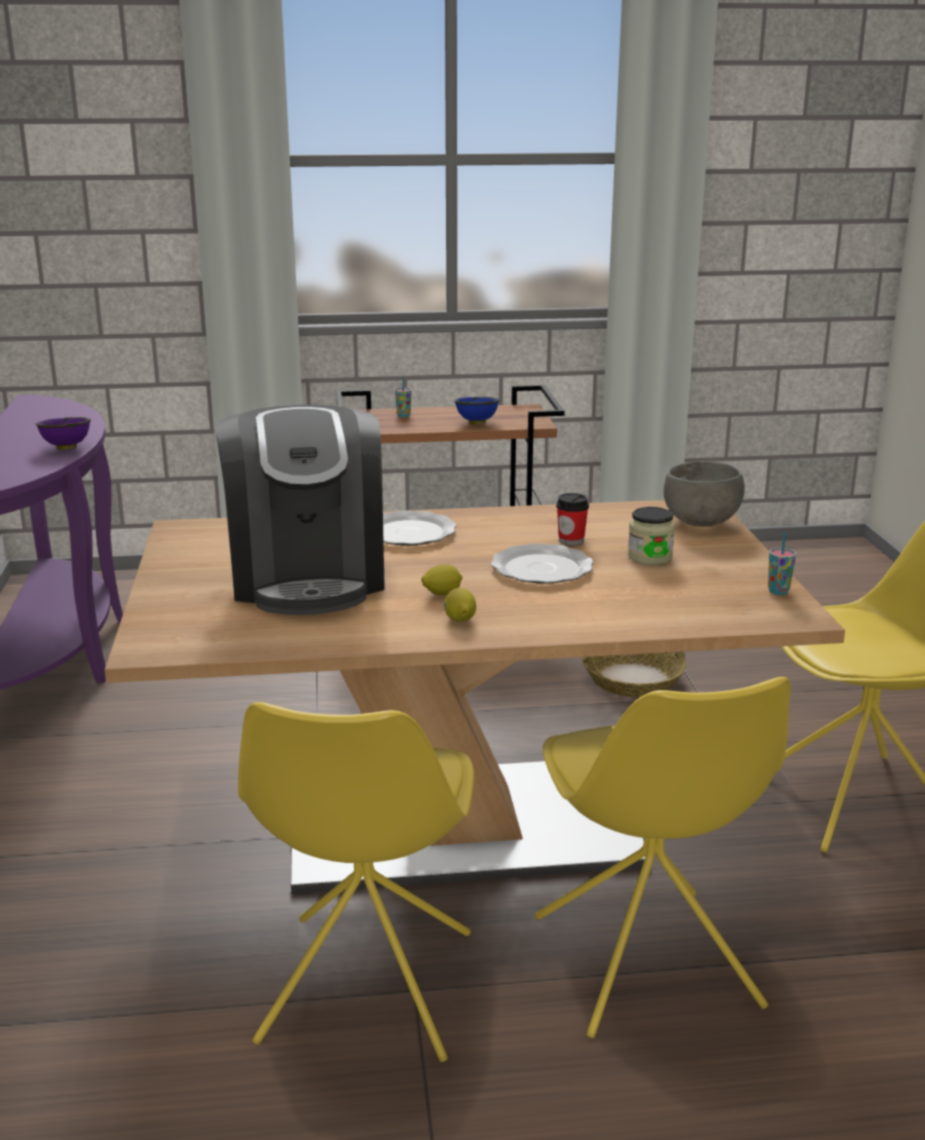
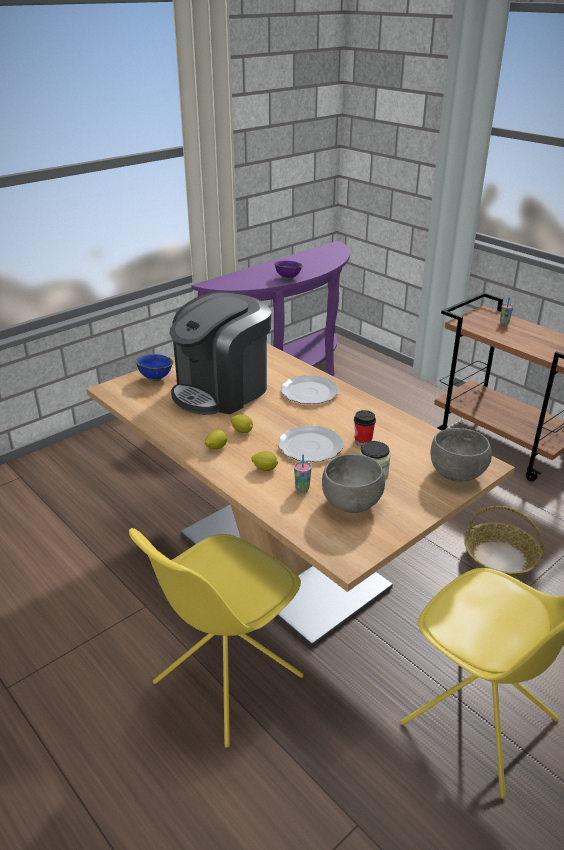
camera: 55 degrees right, 10 degrees up
yellow chair [238,702,474,1062] -> none
blue bowl [454,397,500,424] -> blue bowl moved to [135,354,173,381]
cup [768,532,796,595] -> cup moved to [294,454,312,493]
none -> lemon [251,451,278,471]
none -> grey bowl [322,454,385,513]

